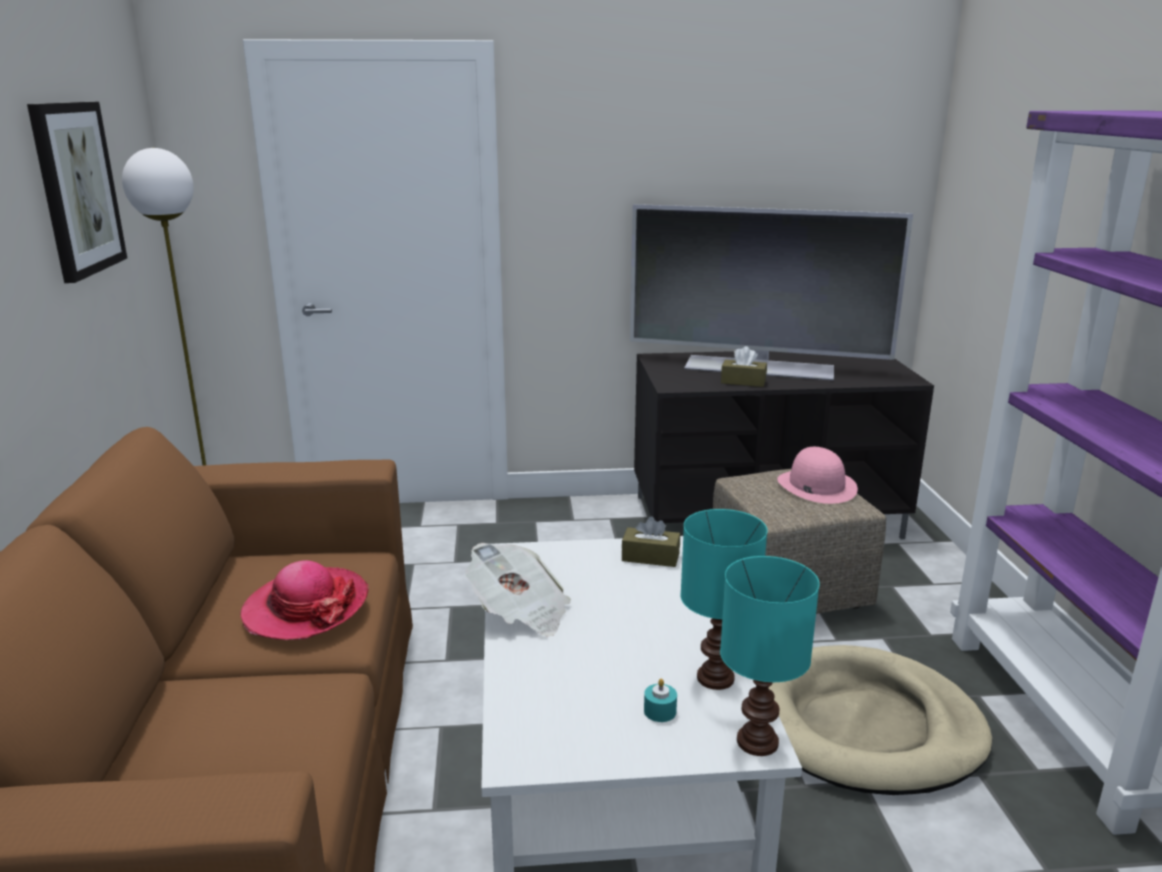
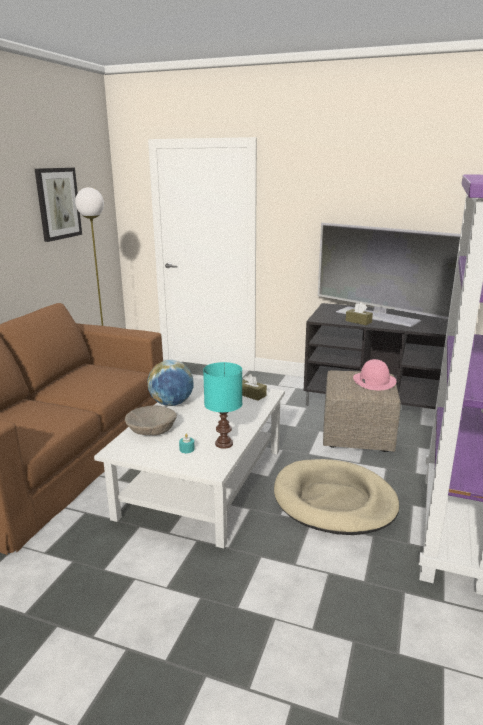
camera: 25 degrees right, 0 degrees up
hat [241,560,369,640] -> none
newspaper [465,543,571,636] -> globe [148,360,194,406]
turquoise table lamp [720,556,819,756] -> none
none -> beige bowl [125,406,177,435]

